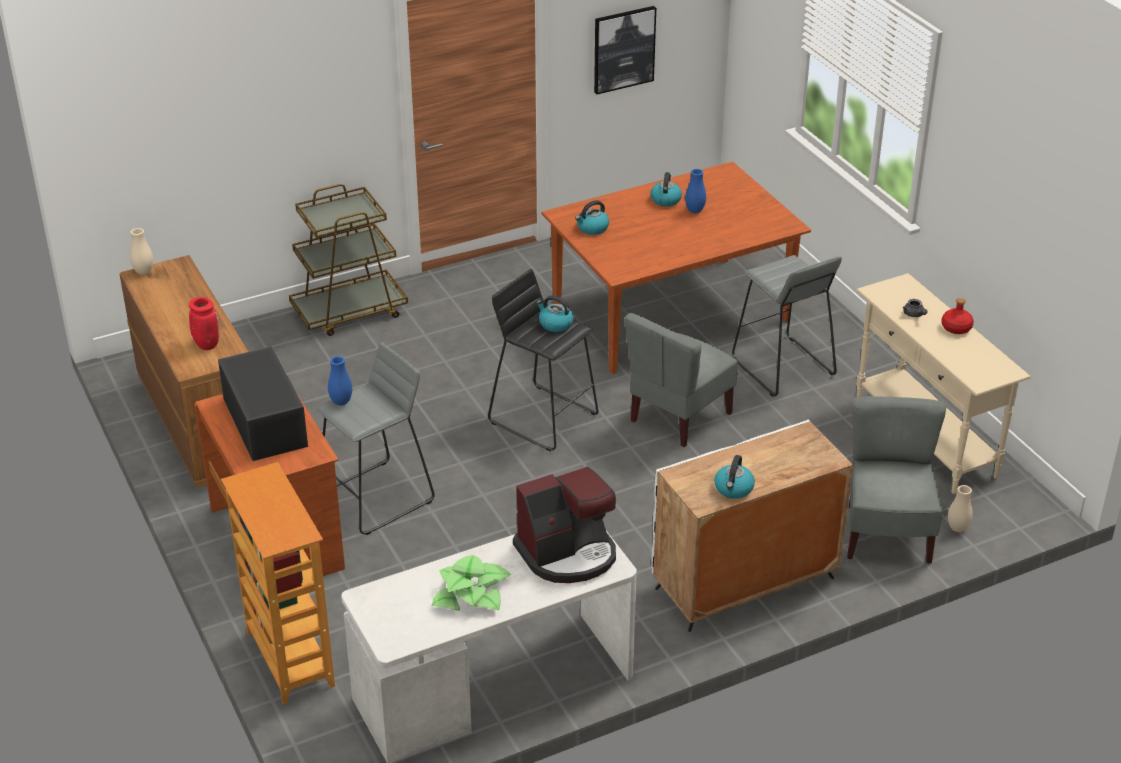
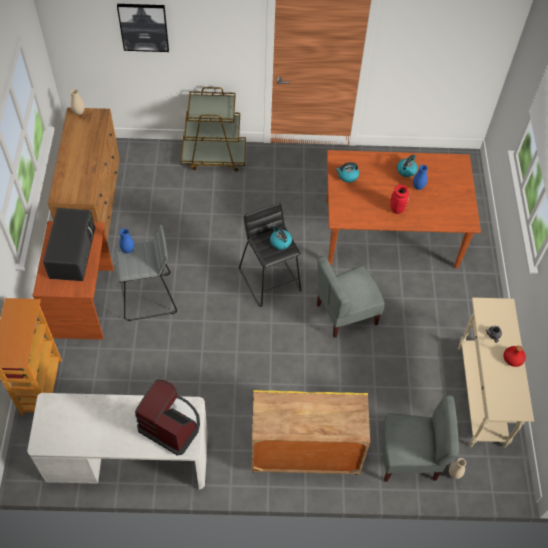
camera: 25 degrees right, 20 degrees up
red vase [189,297,219,350] -> red vase moved to [390,185,409,214]
potted plant [432,555,511,611] -> none
coffee machine [513,467,616,583] -> coffee machine turned 150 degrees counterclockwise [135,380,200,456]
picture [594,6,656,94] -> picture moved to [117,4,169,52]
white cabinet [651,420,853,632] -> yellow cabinet [251,390,370,475]
kettle [714,455,755,499] -> none
grey stool [732,255,842,397] -> none
grey chair [847,396,947,564] -> grey chair turned 60 degrees clockwise [382,395,459,482]

